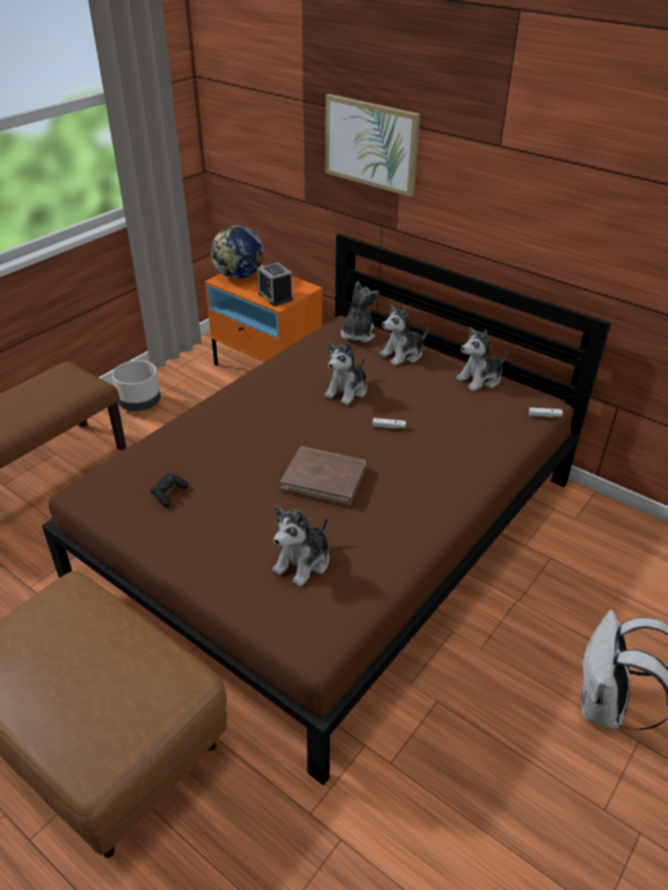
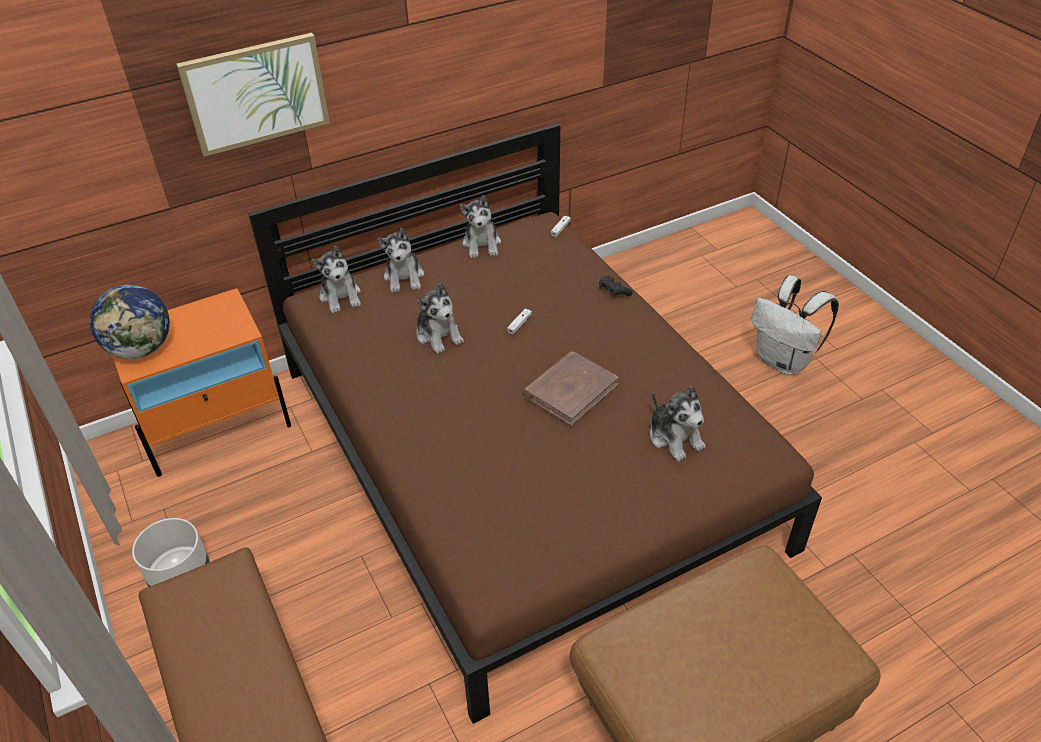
camera: 65 degrees left, 5 degrees up
black game controller [151,473,188,507] -> black game controller moved to [599,276,633,298]
alarm clock [257,262,293,306] -> none
plush toy [341,282,379,342] -> plush toy turned 150 degrees counterclockwise [312,246,361,313]

